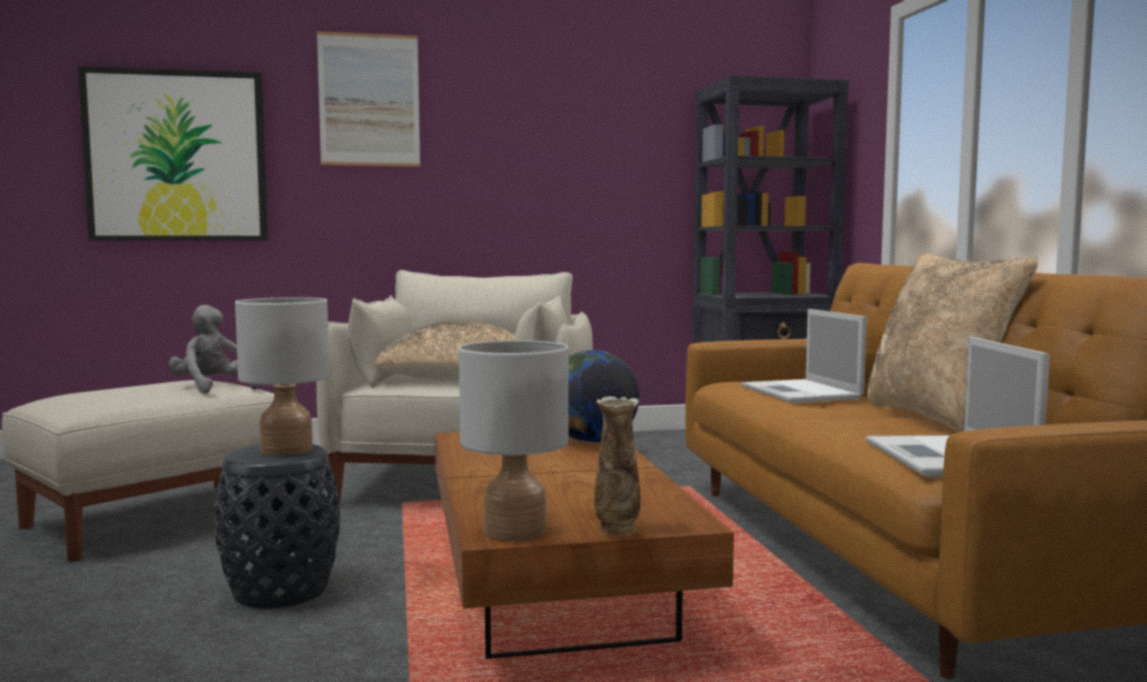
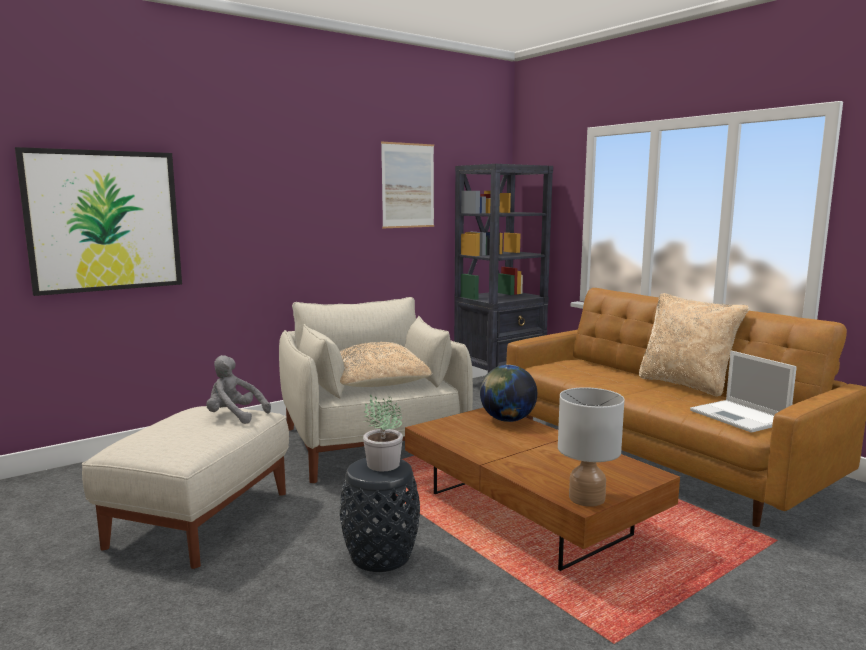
camera: 25 degrees left, 5 degrees up
grey table lamp [235,297,330,456] -> potted plant [363,394,403,471]
picture [317,31,420,167] -> picture moved to [381,142,434,228]
vase [594,396,640,536] -> none
laptop [742,309,867,403] -> none

